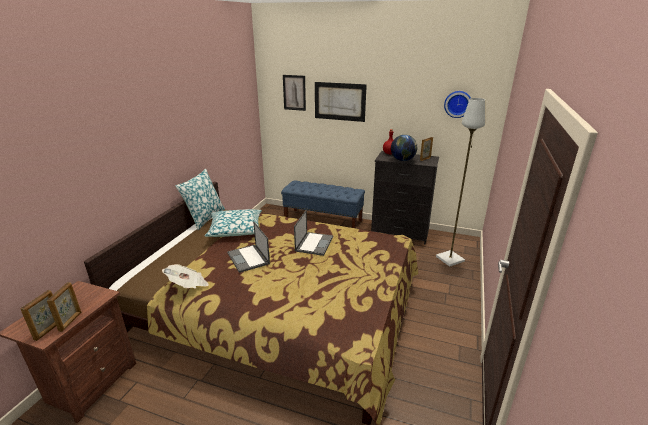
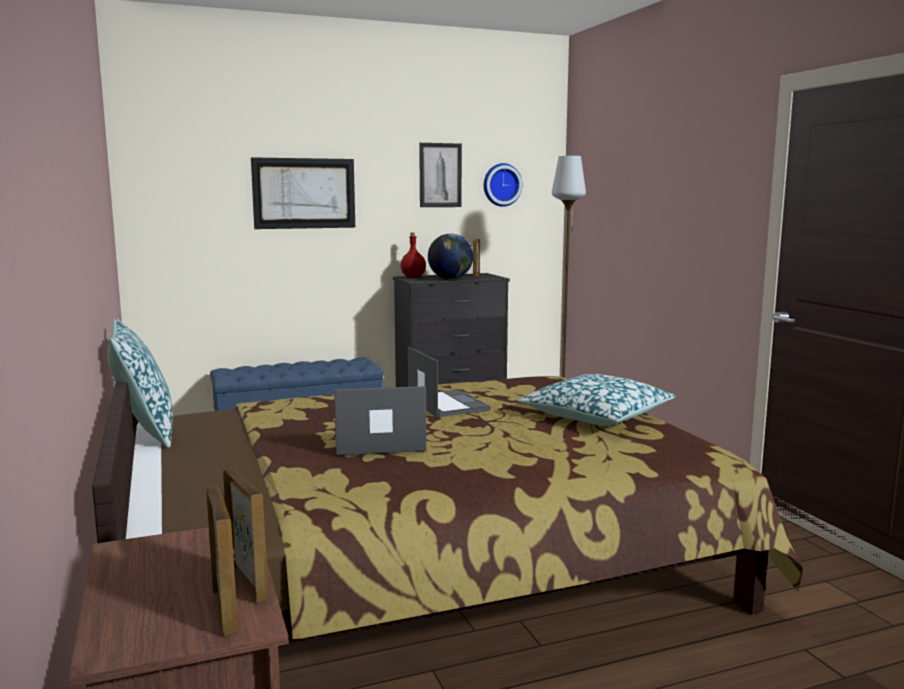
camera: 40 degrees left, 15 degrees down
newspaper [162,264,209,289] -> none
pillow [205,209,262,237] -> pillow moved to [517,374,676,426]
laptop [227,221,270,273] -> laptop turned 150 degrees clockwise [334,386,427,455]
picture [283,75,306,111] -> picture moved to [419,143,462,207]

